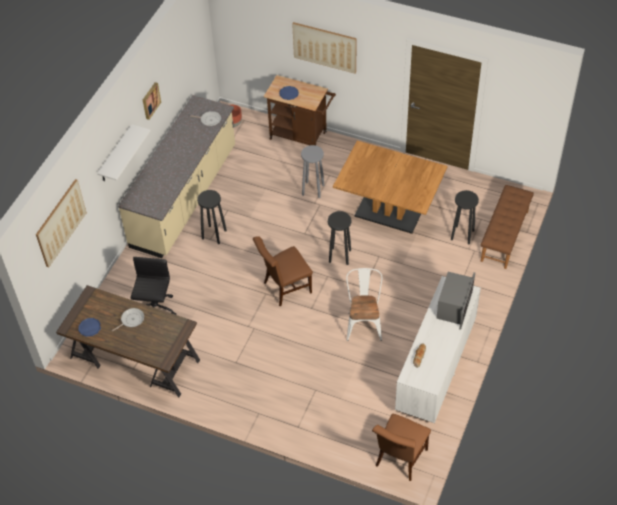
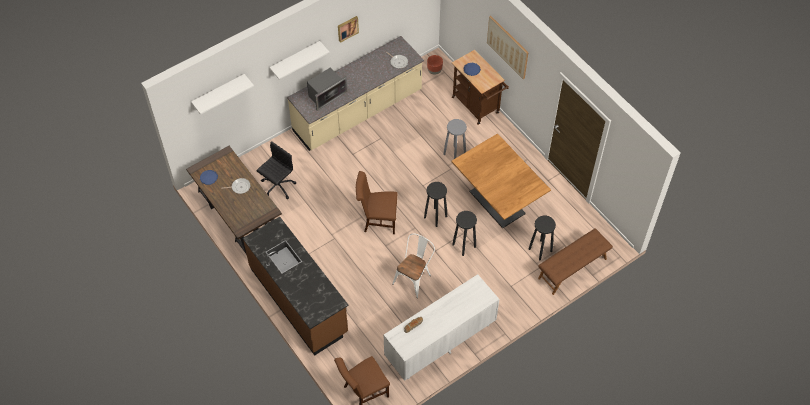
camera: 30 degrees right, 5 degrees up
picture [36,179,87,267] -> white shelf [191,74,254,115]
black stool [197,190,227,244] -> black stool moved to [452,211,477,256]
microwave [436,272,475,330] -> microwave moved to [307,68,347,111]
none -> brown counter [243,217,349,355]

